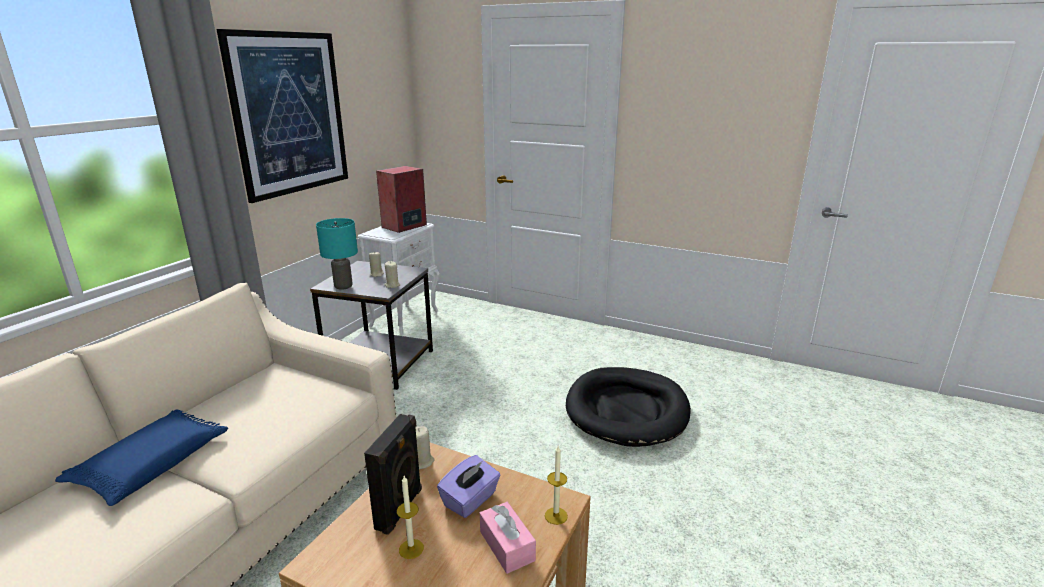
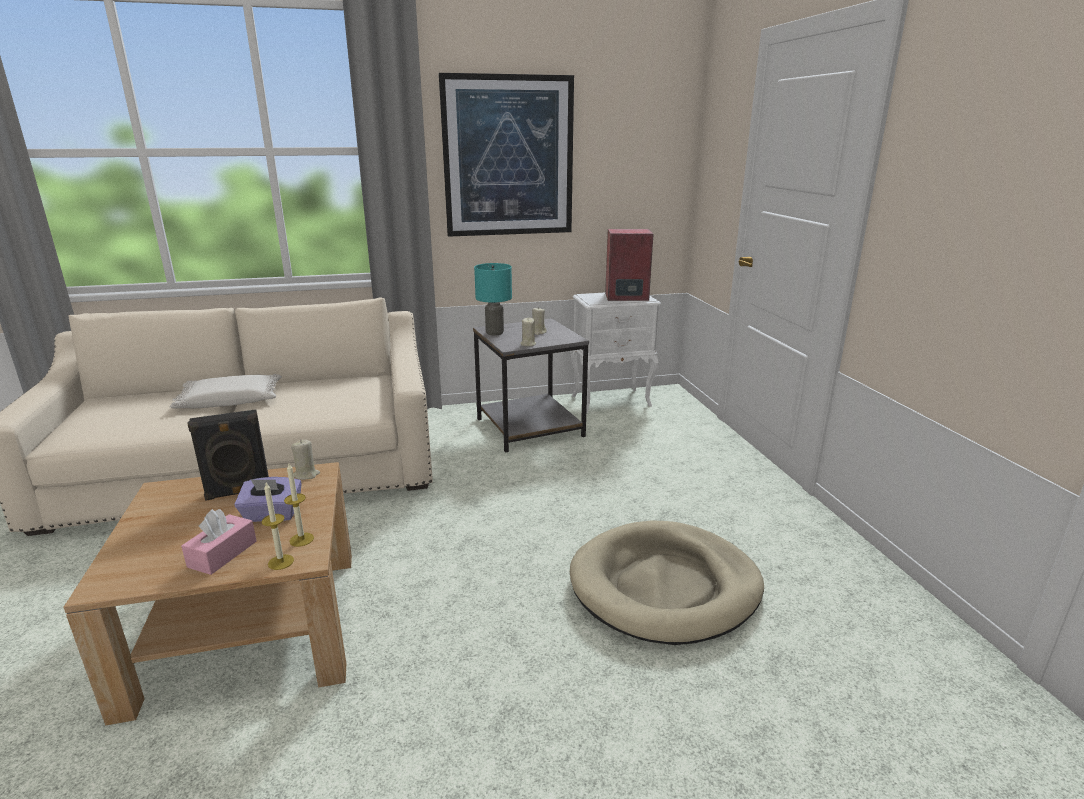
camera: 50 degrees right, 0 degrees up
blue pillow [55,410,228,506] -> white pillow [170,374,282,408]
candle [397,476,424,559] -> candle moved to [284,464,314,547]
black dog bed [566,367,691,447] -> beige dog bed [570,520,764,645]

